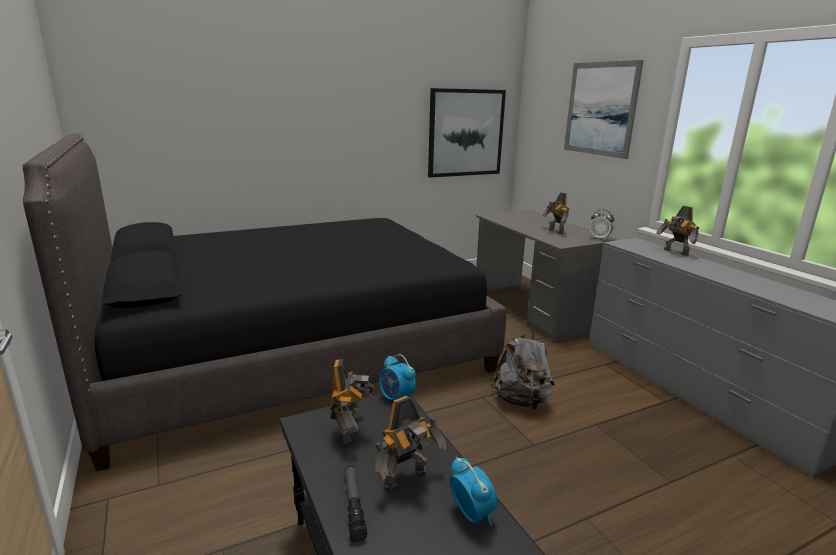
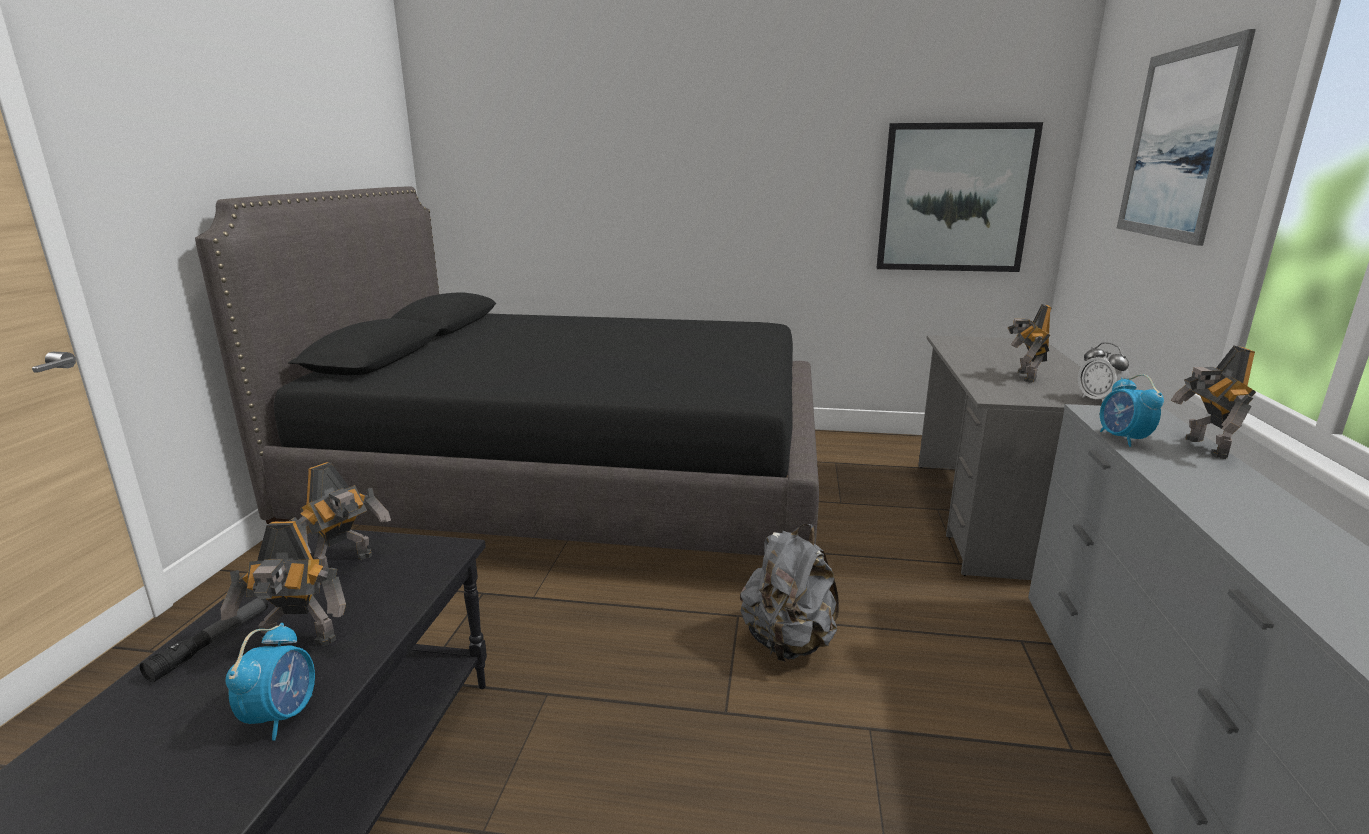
camera: 35 degrees right, 0 degrees up
alarm clock [379,354,416,400] -> alarm clock moved to [1100,374,1164,447]

